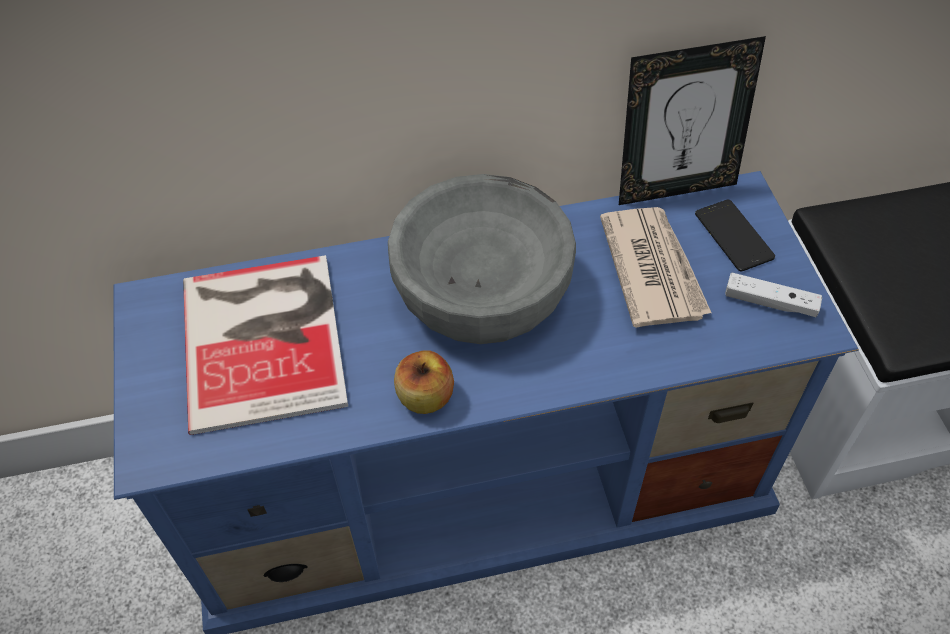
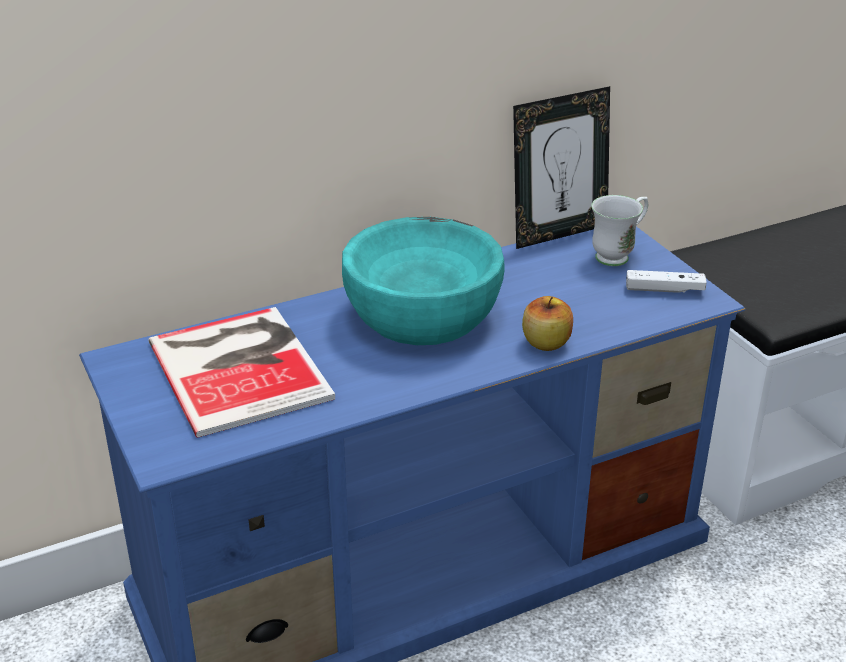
camera: 15 degrees left, 20 degrees down
grey bowl [388,174,576,344] -> turquoise bowl [342,217,505,345]
apple [394,350,454,414] -> apple moved to [522,296,573,351]
newspaper [600,207,711,328] -> none
phone [695,200,775,272] -> white mug [591,195,648,266]

